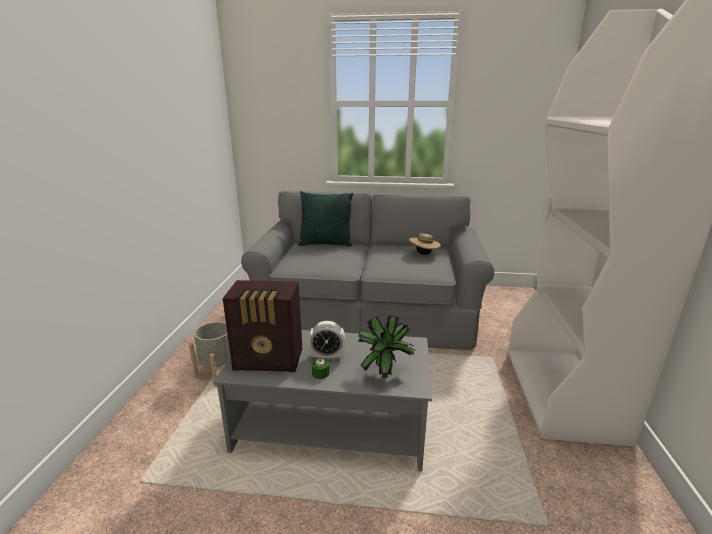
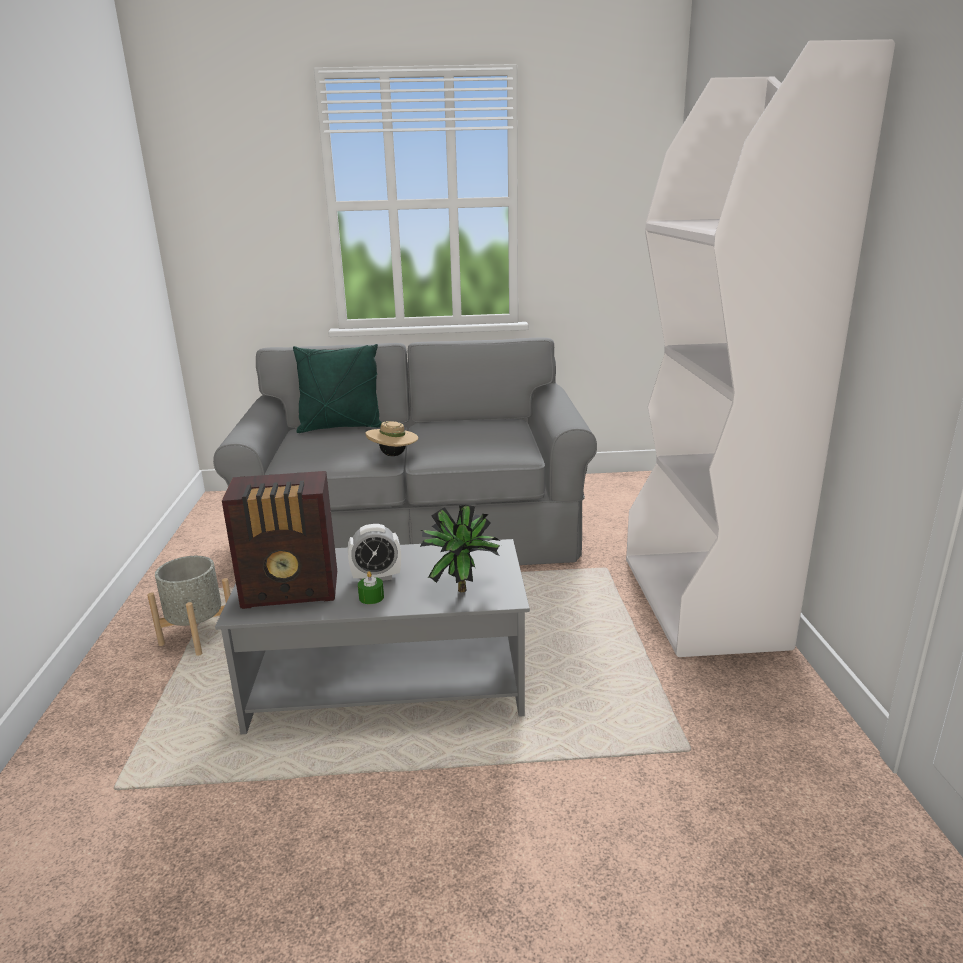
camera: 10 degrees left, 0 degrees up
beige hat [409,233,441,255] -> beige hat moved to [366,421,418,456]

